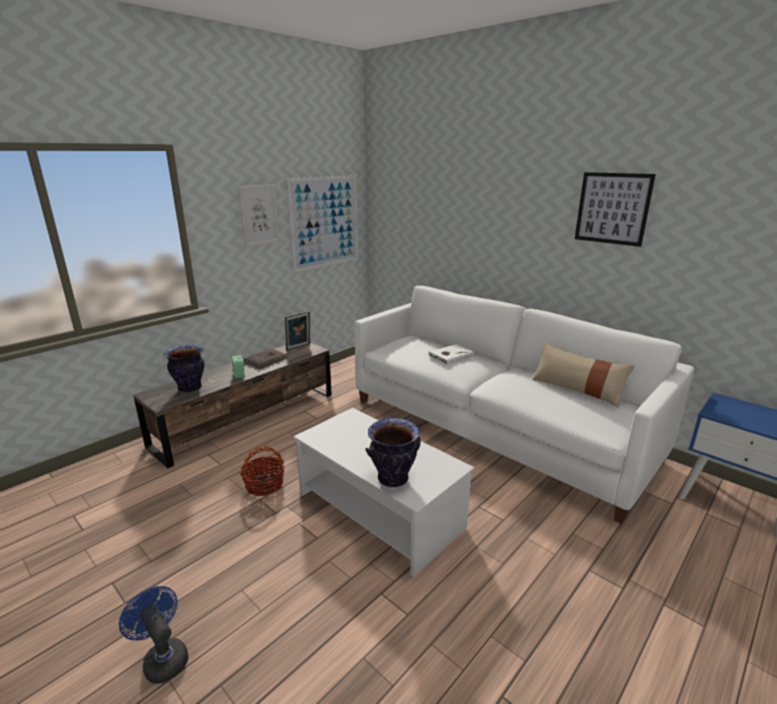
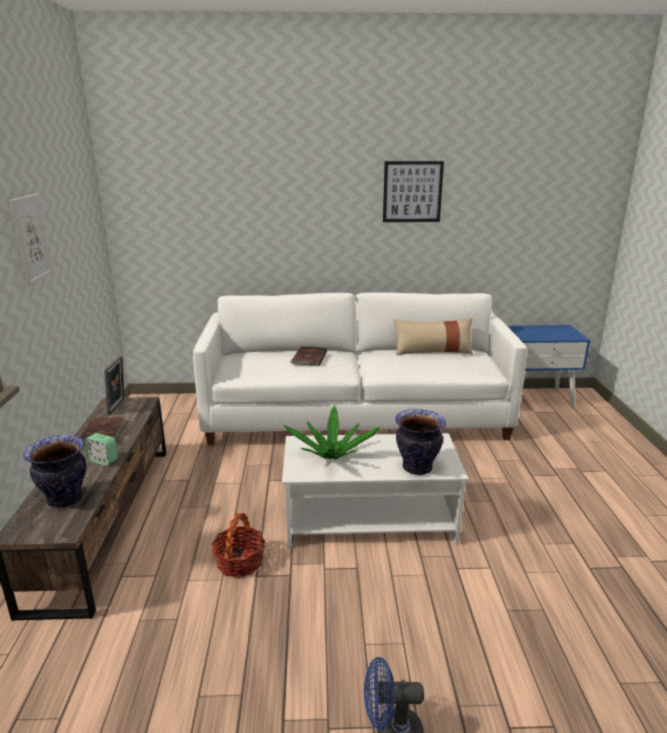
camera: 45 degrees left, 0 degrees up
picture [287,176,358,272] -> none
white book [428,344,474,365] -> brown book [290,346,327,366]
none -> potted plant [284,405,380,460]

